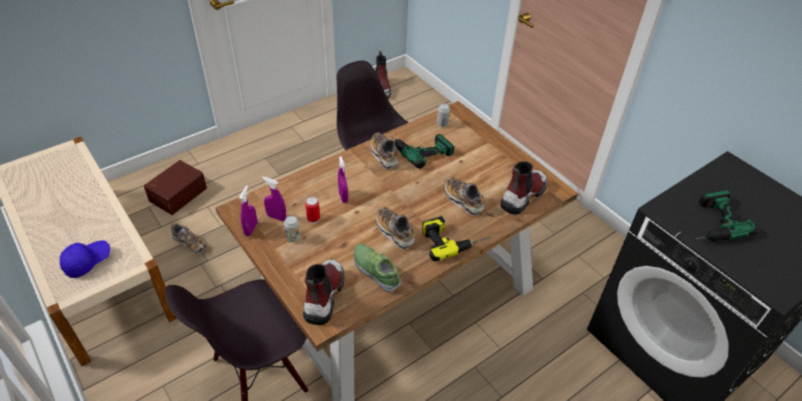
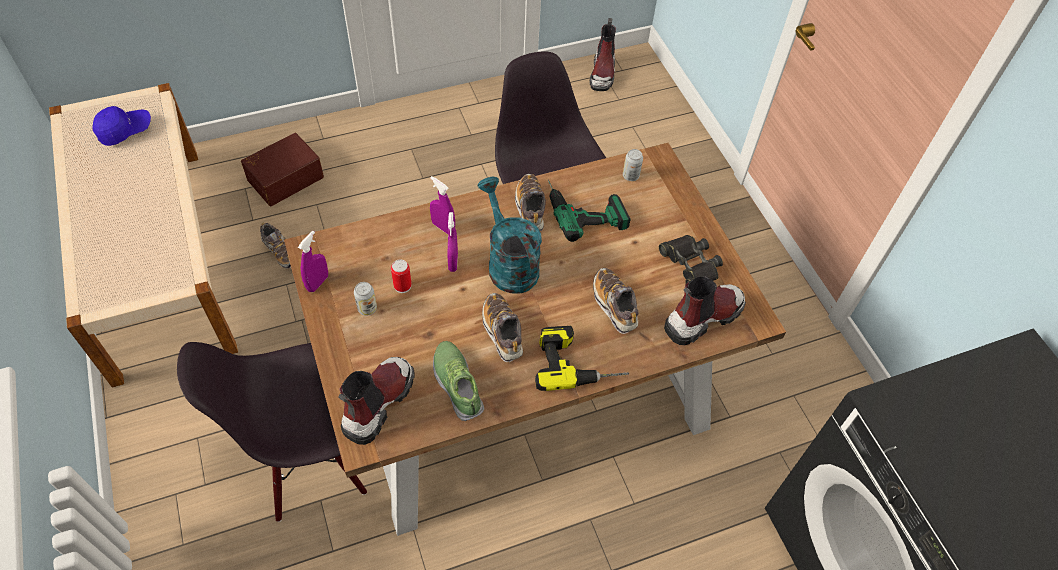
camera: 15 degrees right, 10 degrees up
blue cap [60,240,110,278] -> blue cap moved to [92,106,151,146]
purple spray bottle [262,177,286,221] -> purple spray bottle moved to [430,176,455,234]
power drill [696,189,759,241] -> none
none -> turquoise watering can [477,177,542,293]
none -> black binoculars [659,235,723,284]

